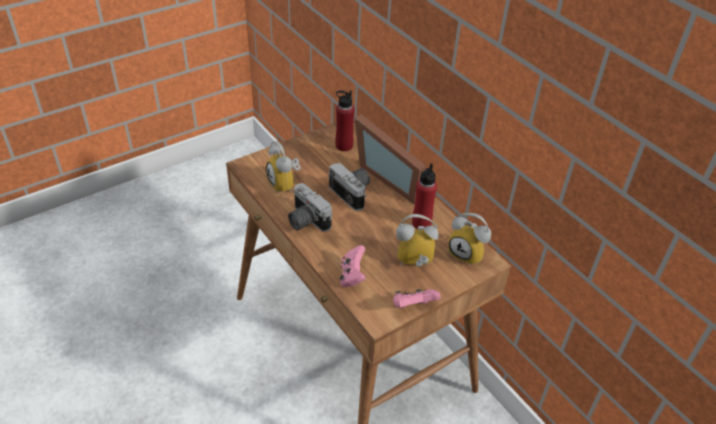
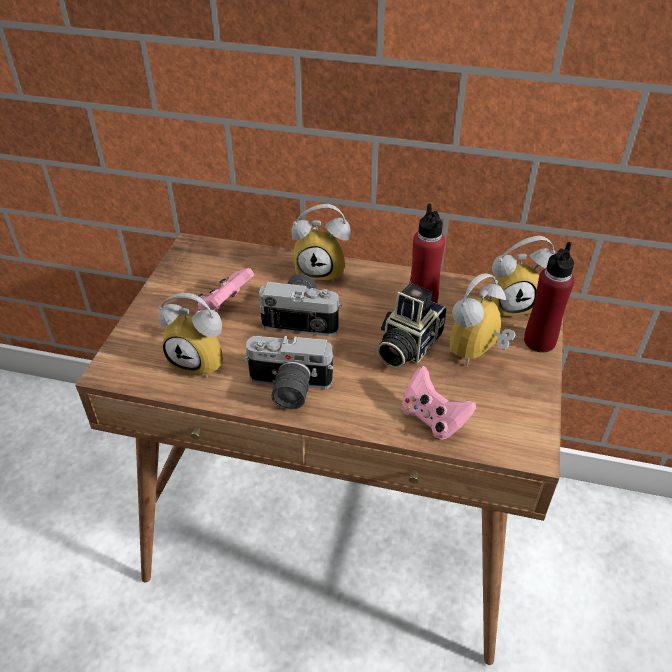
camera: 40 degrees left, 0 degrees up
red bottle [335,90,355,151] -> red bottle moved to [524,242,574,352]
picture frame [355,114,426,204] -> alarm clock [291,204,351,283]
pink game controller [393,289,441,308] -> pink game controller moved to [198,268,254,312]
none -> camera [376,283,447,369]

